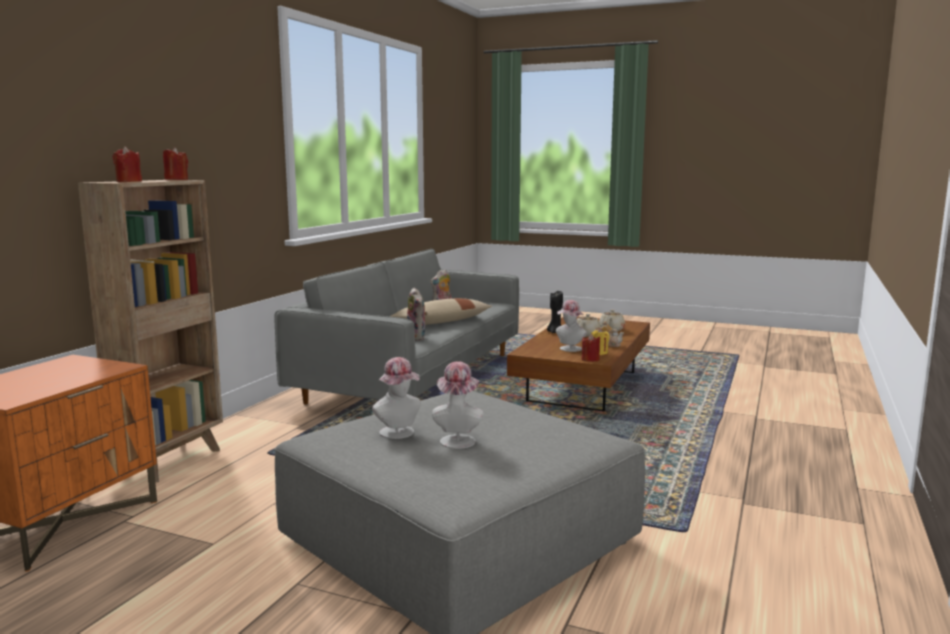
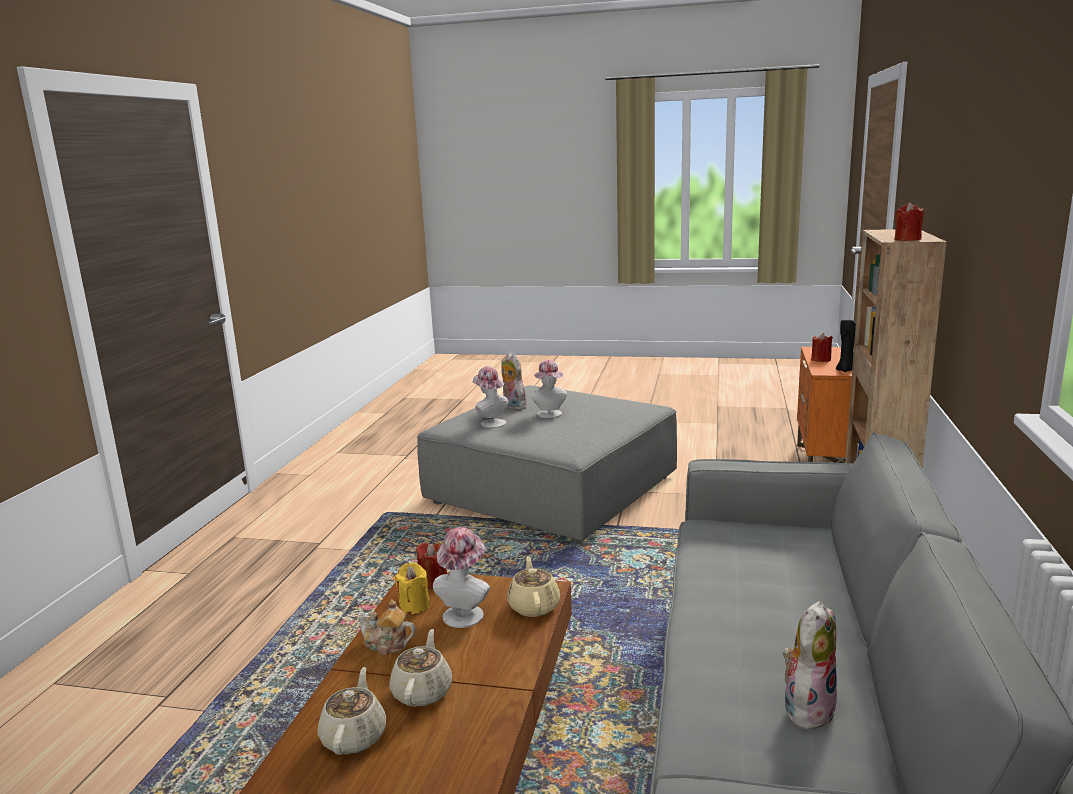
camera: 170 degrees right, 5 degrees up
red candle [113,146,142,182] -> red candle moved to [811,333,833,362]
hat [372,357,421,439] -> hat moved to [473,366,508,428]
beige pillow [390,298,492,325] -> none
plush toy [407,288,428,341] -> plush toy moved to [501,353,527,410]
black candle [547,291,563,333] -> black candle moved to [836,318,856,372]
none -> beige teapot [507,556,560,617]

